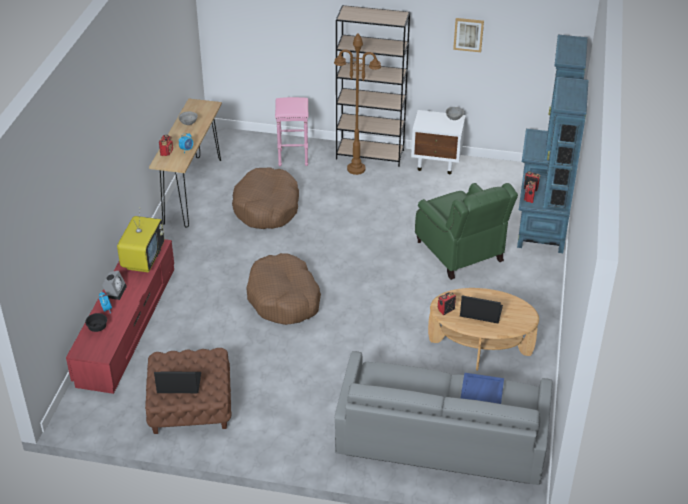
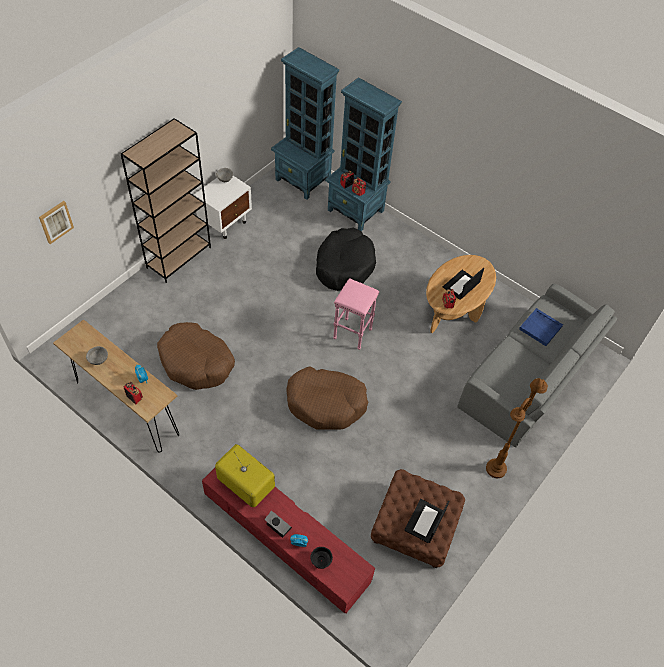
camera: 65 degrees left, 15 degrees up
pink stool [275,97,308,166] -> pink stool moved to [333,278,379,350]
brown floor lamp [334,33,381,175] -> brown floor lamp moved to [486,378,548,478]
green armchair [415,183,518,280] -> black dog bed [316,228,376,291]
picture [453,18,484,52] -> picture moved to [39,201,74,244]

